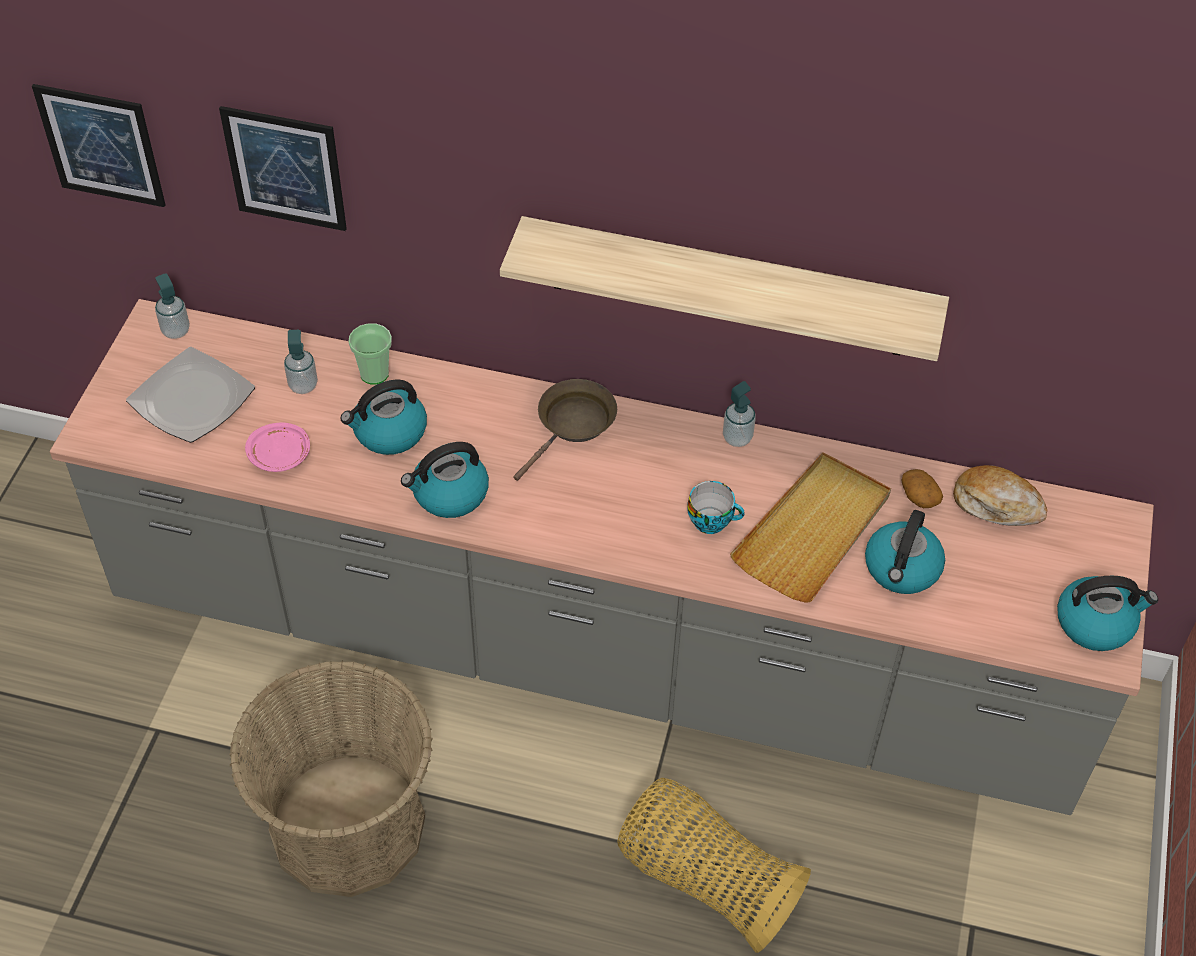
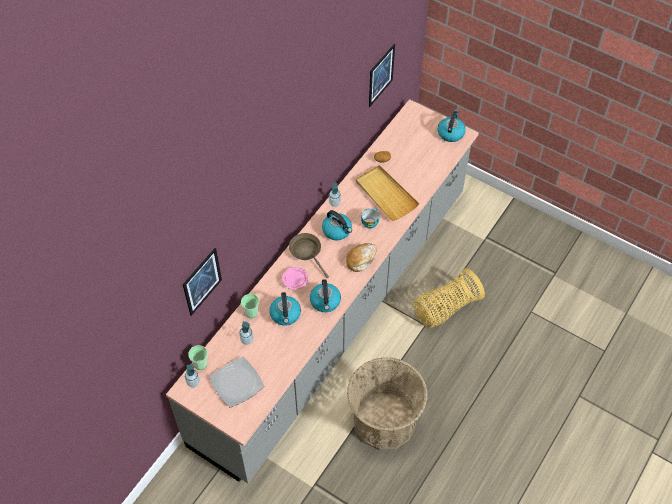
camera: 70 degrees left, 5 degrees up
picture [32,84,165,207] -> picture moved to [369,44,395,107]
pink plate [245,423,310,472] -> pink plate moved to [282,267,308,289]
shelf [500,216,949,361] -> none
kettle [865,510,945,594] -> kettle moved to [322,210,352,241]
bread [953,465,1048,526] -> bread moved to [346,243,377,272]
none -> cup [188,345,208,370]

